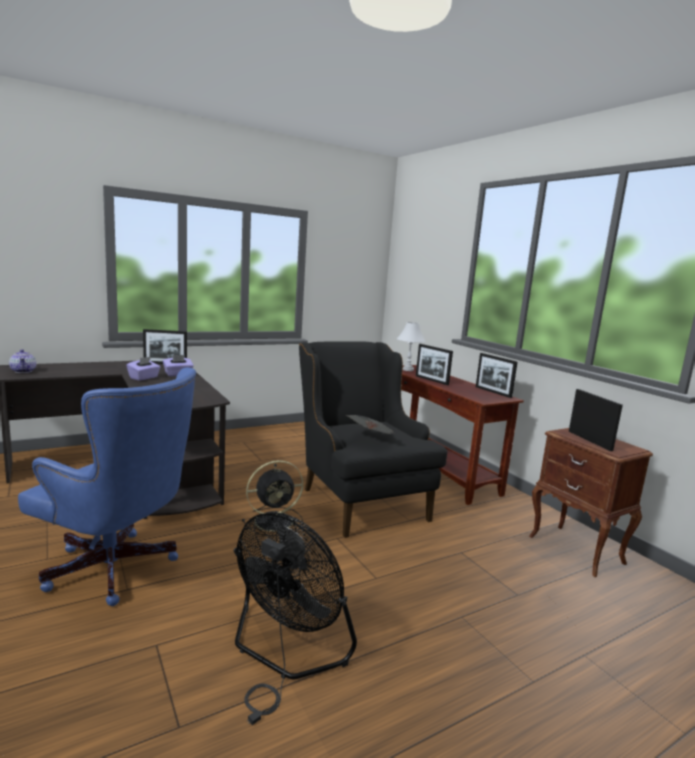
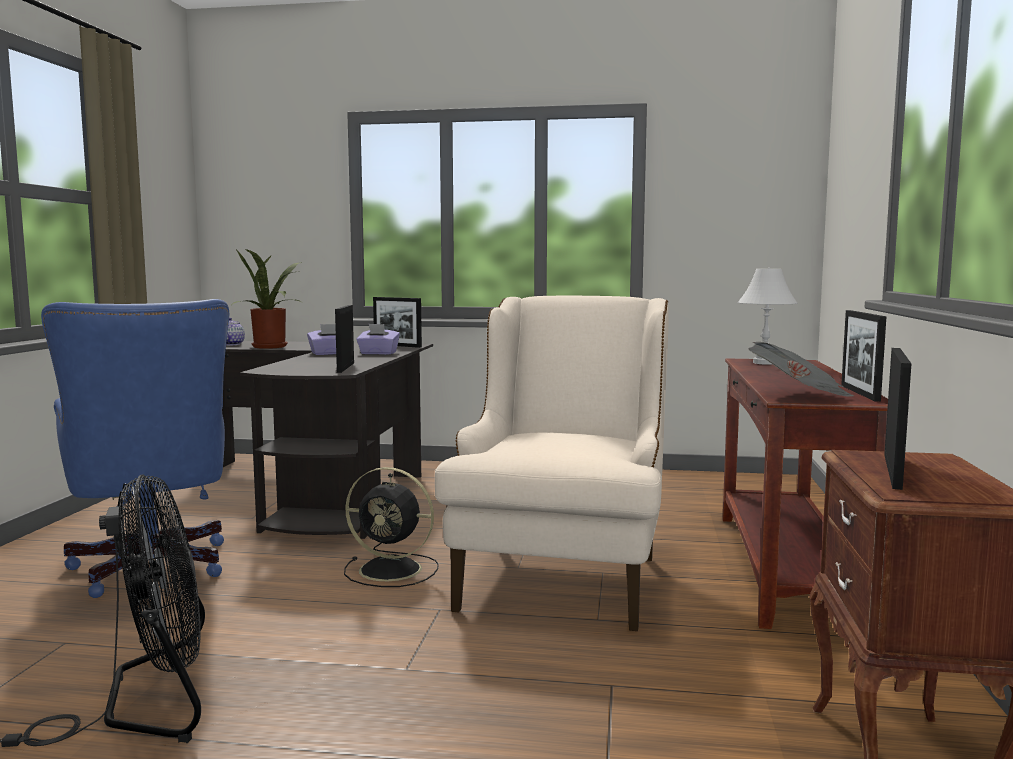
camera: 40 degrees right, 5 degrees down
black armchair [299,342,447,538] -> beige armchair [435,296,669,631]
newspaper [345,415,393,434] -> newspaper moved to [749,342,854,397]
picture frame [416,344,453,385] -> picture frame moved to [335,305,354,373]
none -> potted plant [233,249,302,349]

